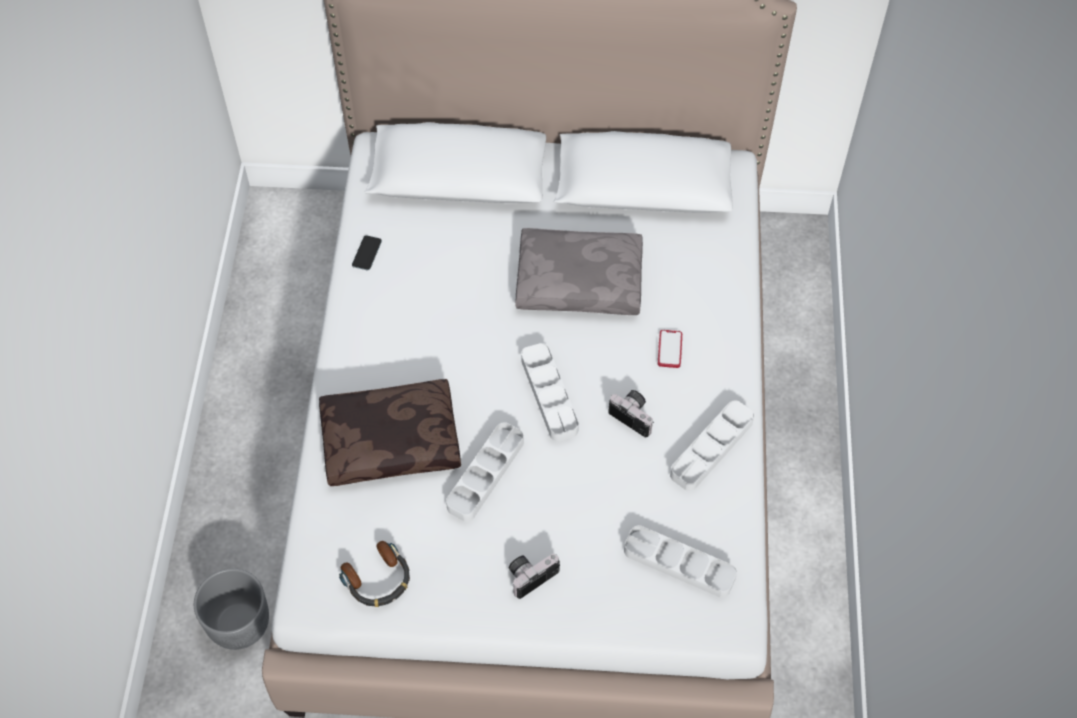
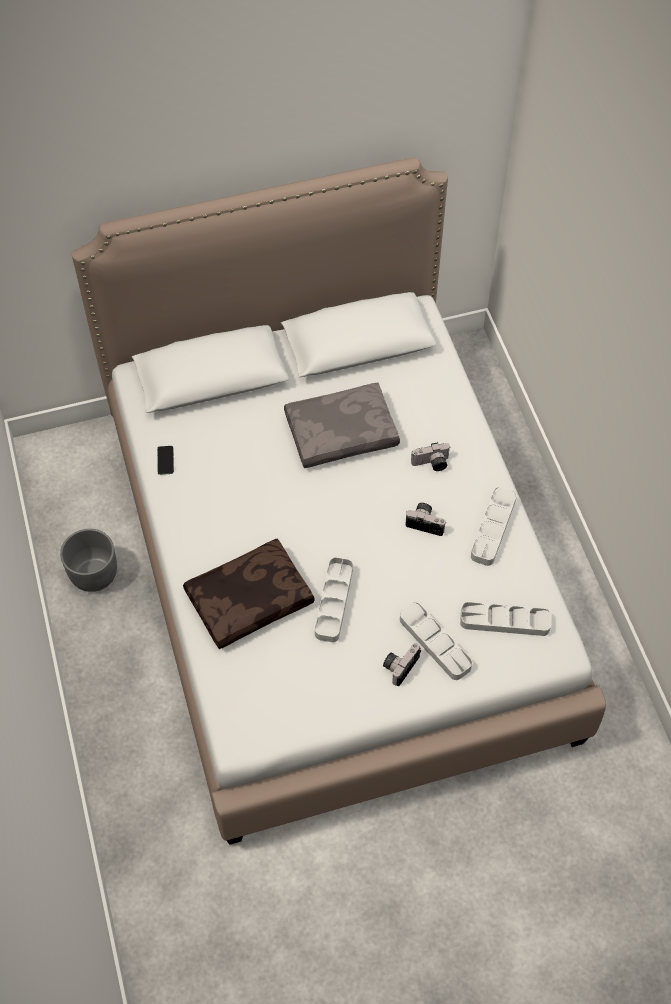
camera: 20 degrees left, 0 degrees up
grey planter [194,568,269,650] -> grey planter moved to [60,529,117,592]
headphones [339,541,410,607] -> none
grey tray [521,343,579,441] -> grey tray moved to [400,602,472,680]
phone [658,330,682,368] -> camera [411,442,451,471]

